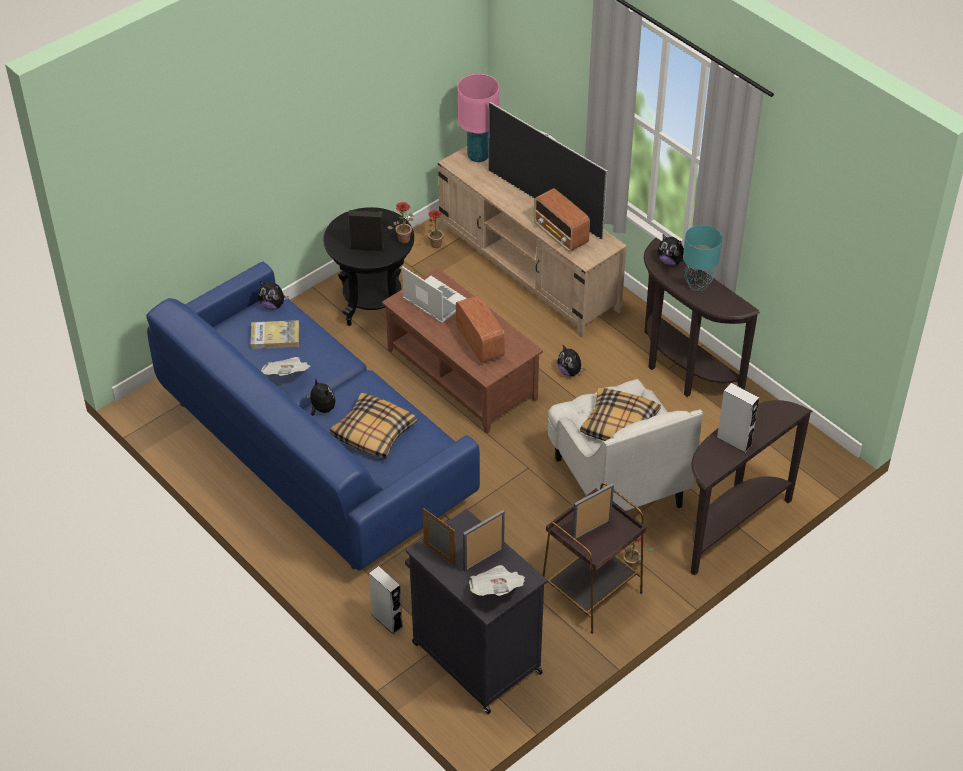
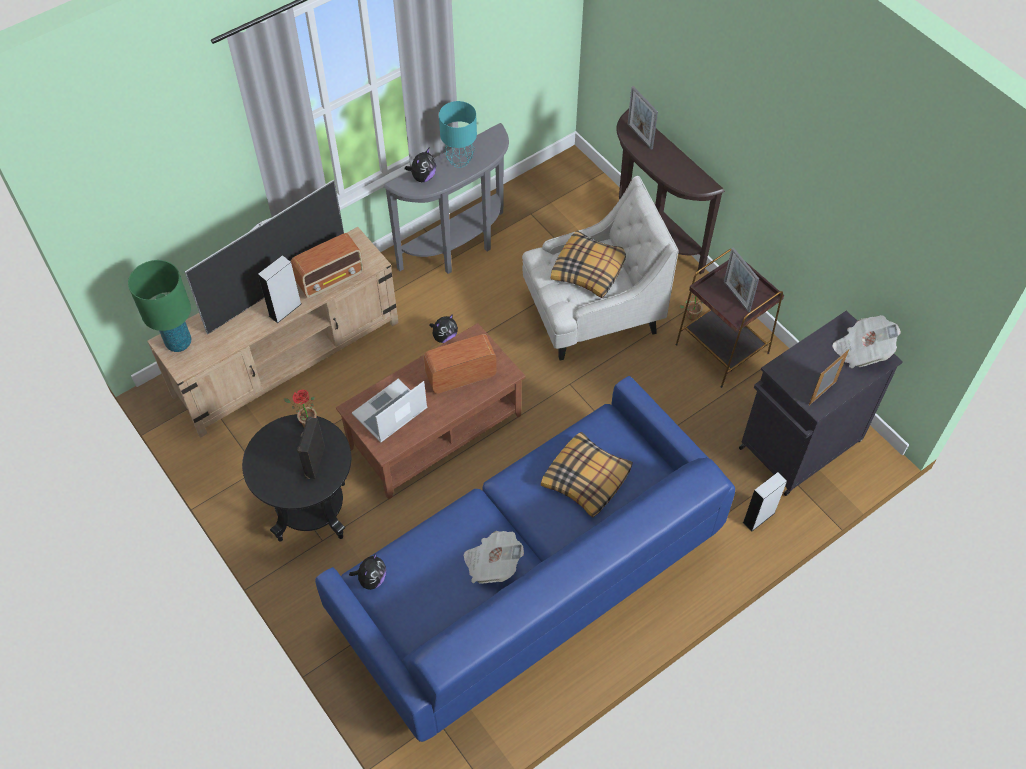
camera: 85 degrees left, 10 degrees up
book [251,320,299,349] -> none
plush toy [306,379,335,416] -> none
potted plant [425,210,445,248] -> none
pink table lamp [458,74,499,162] -> green table lamp [128,260,191,352]
picture frame [463,510,505,572] -> picture frame moved to [627,86,658,150]
brown console table [644,238,760,397] -> grey console table [383,123,509,274]
grey speaker [716,383,759,453] -> grey speaker moved to [258,255,301,323]

